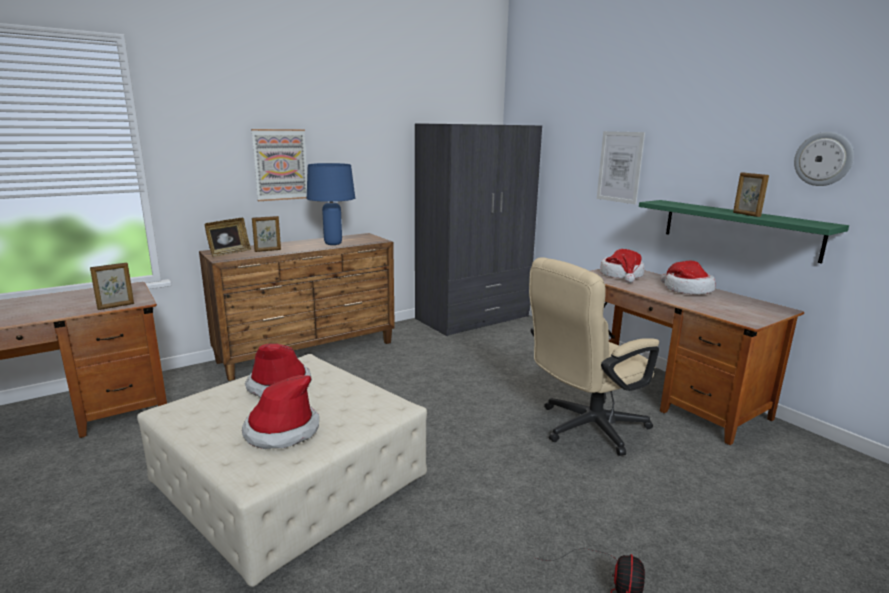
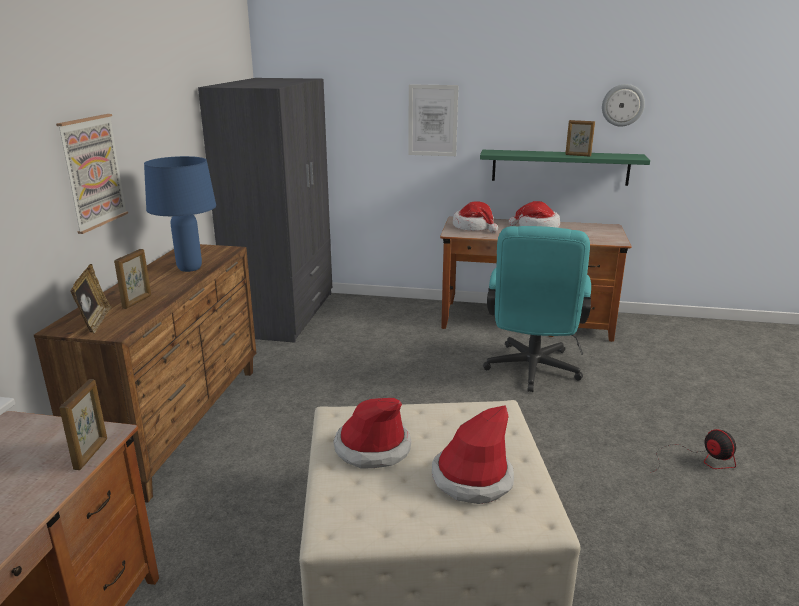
camera: 45 degrees left, 5 degrees up
beige office chair [529,257,659,456] -> turquoise office chair [483,226,591,392]

